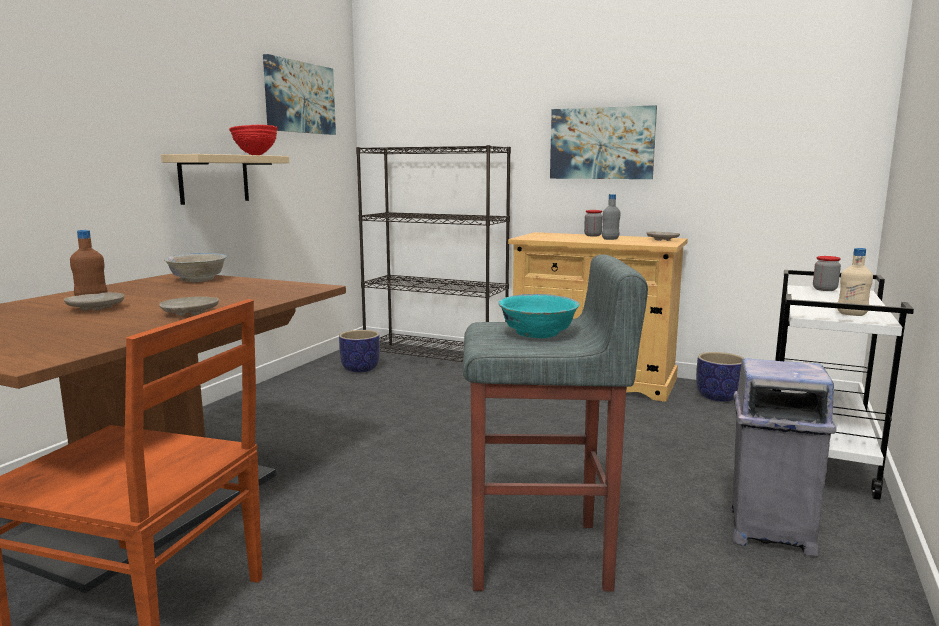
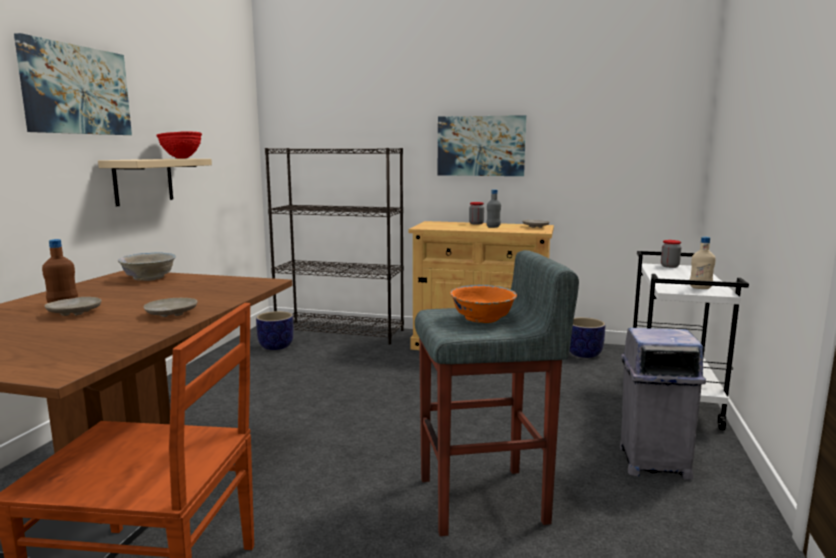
camera: 10 degrees left, 0 degrees up
picture [263,54,336,135] -> picture moved to [14,33,132,135]
turquoise bowl [499,294,580,338] -> orange bowl [450,285,517,323]

